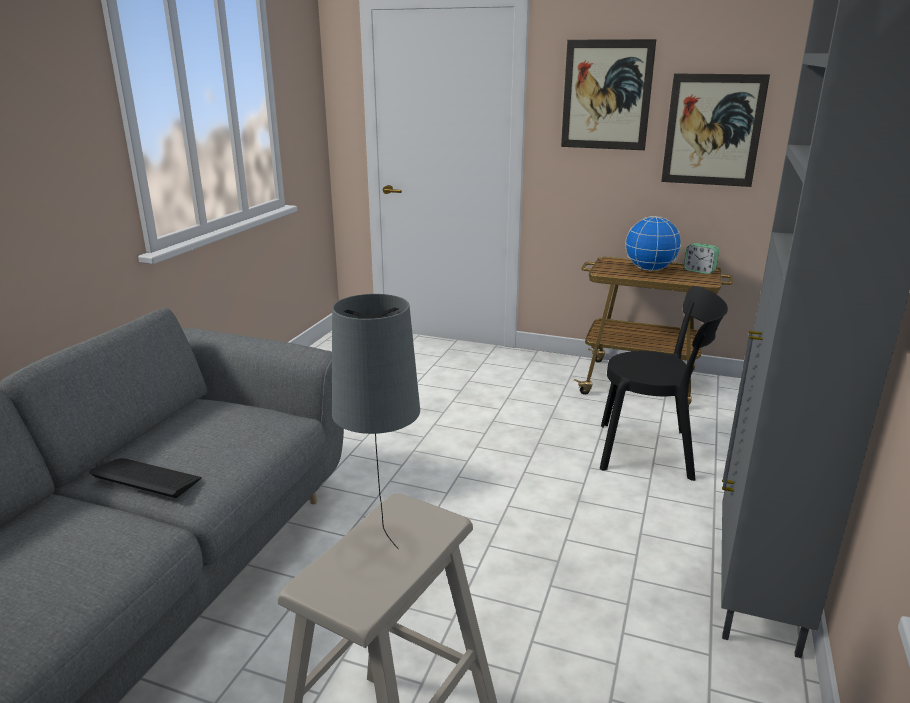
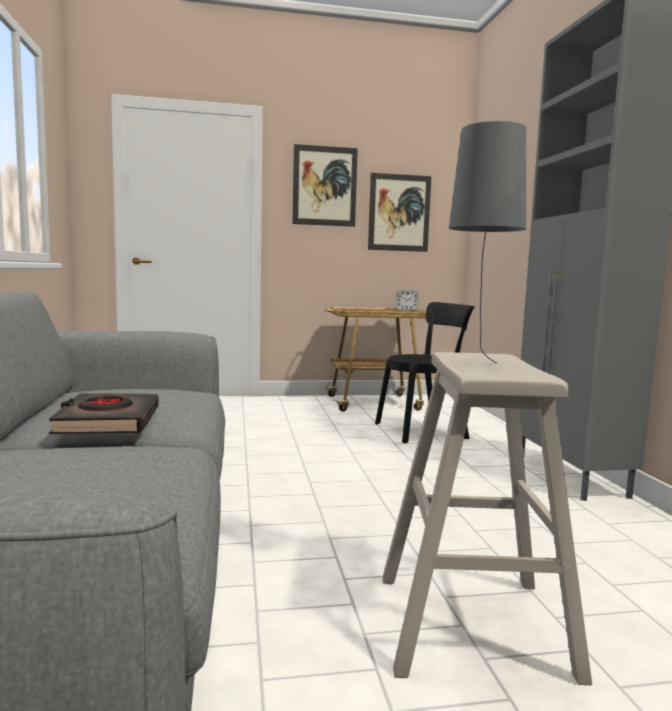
camera: 30 degrees left, 15 degrees down
keyboard [89,458,202,498] -> black book [49,393,159,434]
globe [625,216,681,271] -> none

